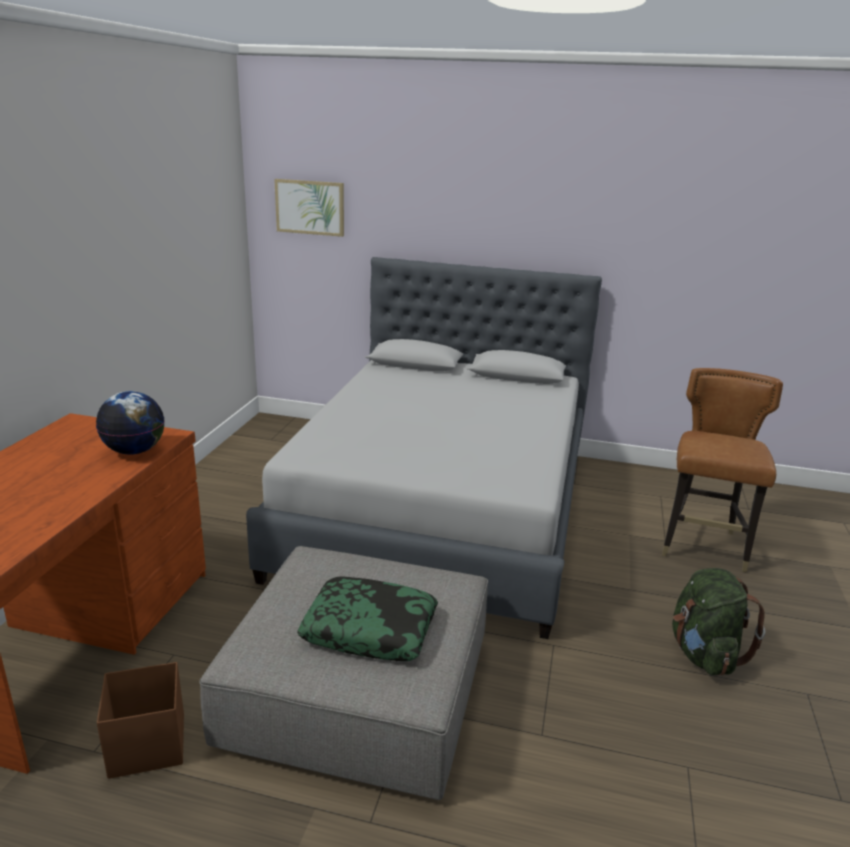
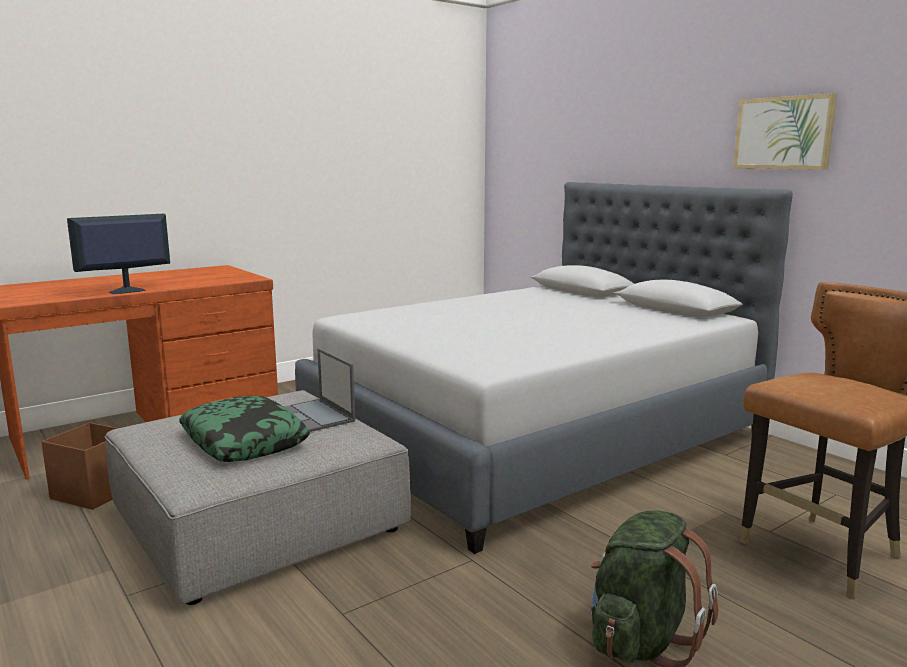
camera: 40 degrees right, 10 degrees down
globe [96,391,165,455] -> none
picture [274,179,344,237] -> picture moved to [733,93,837,170]
none -> monitor [67,214,170,294]
none -> laptop [284,348,355,432]

